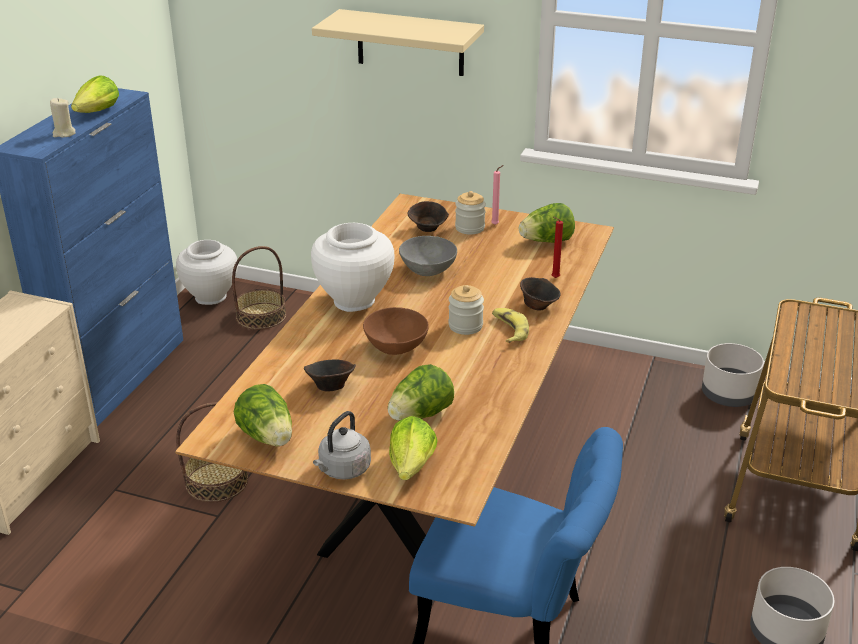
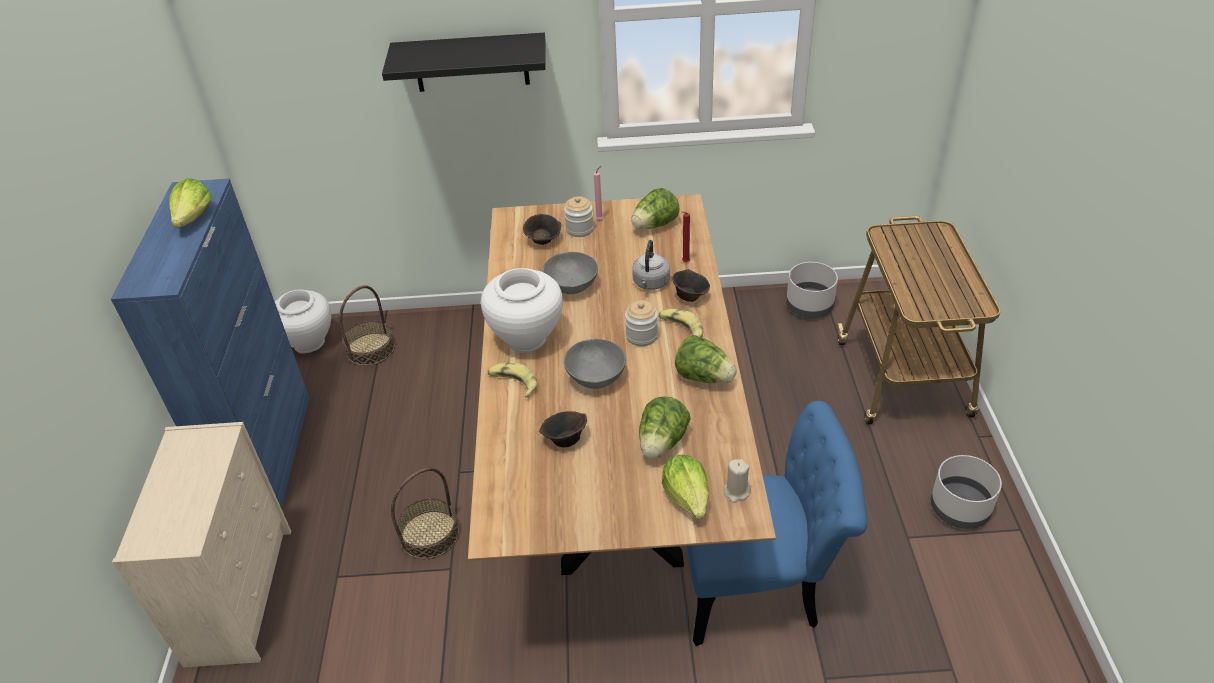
camera: 20 degrees left, 10 degrees up
beige candle [50,98,75,137] -> beige candle moved to [724,459,751,503]
lettuce [234,384,292,446] -> lettuce moved to [675,335,737,383]
beige shelf [312,9,484,76] -> black shelf [382,33,546,92]
grey kettle [313,411,371,480] -> grey kettle moved to [632,240,670,290]
brown bowl [363,307,429,355] -> grey bowl [564,339,626,389]
none -> banana [488,363,538,397]

